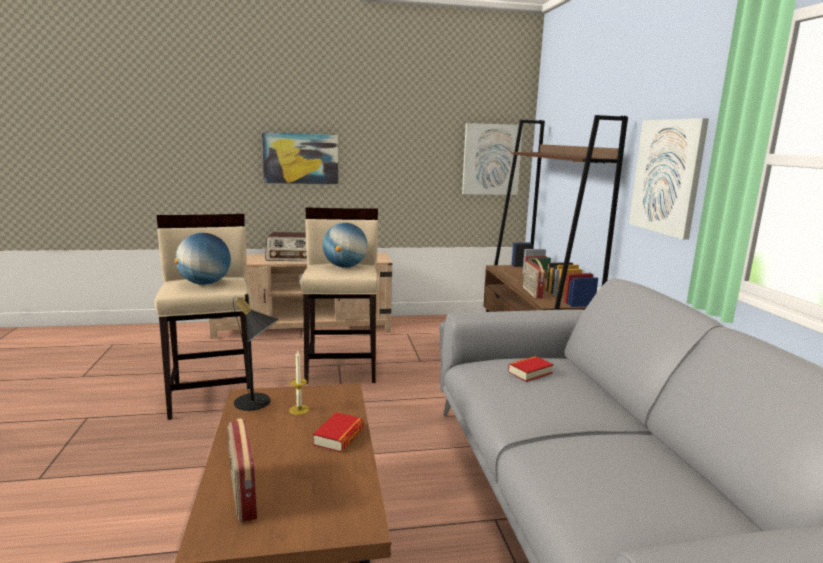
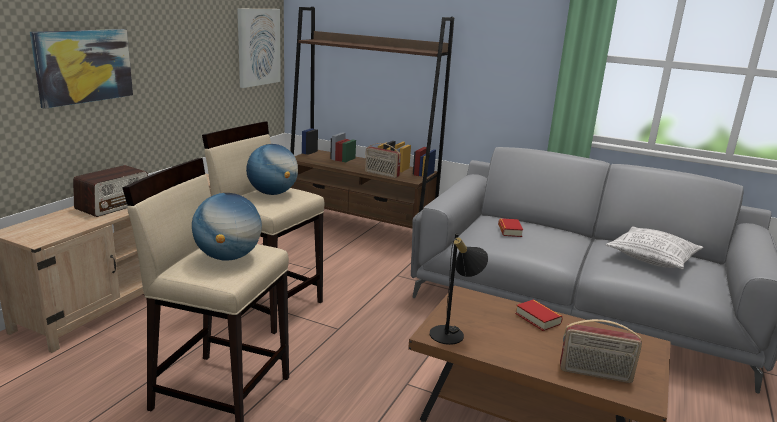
camera: 55 degrees left, 5 degrees up
candle [289,351,309,415] -> none
picture [629,118,709,240] -> none
none -> pillow [606,227,703,269]

